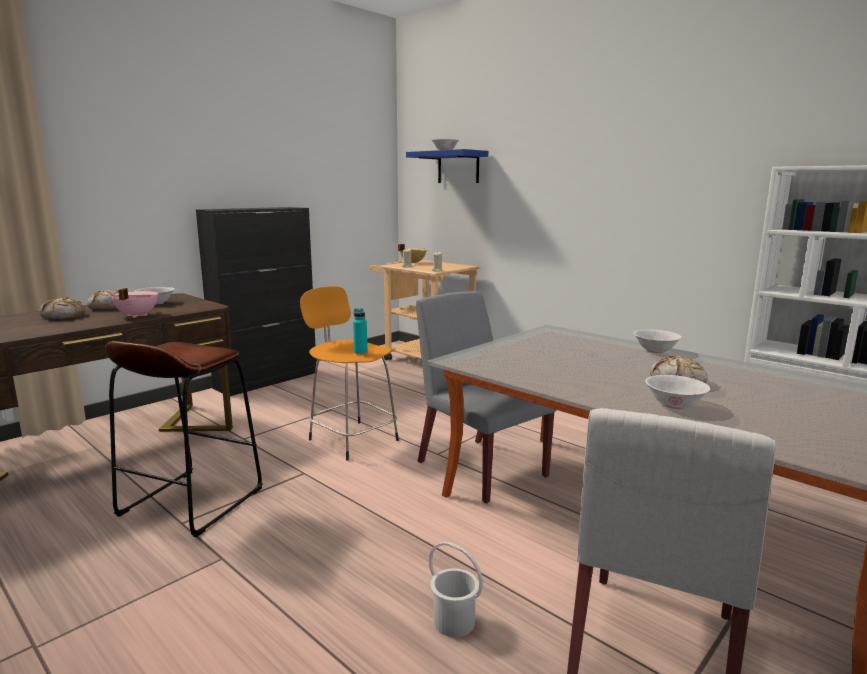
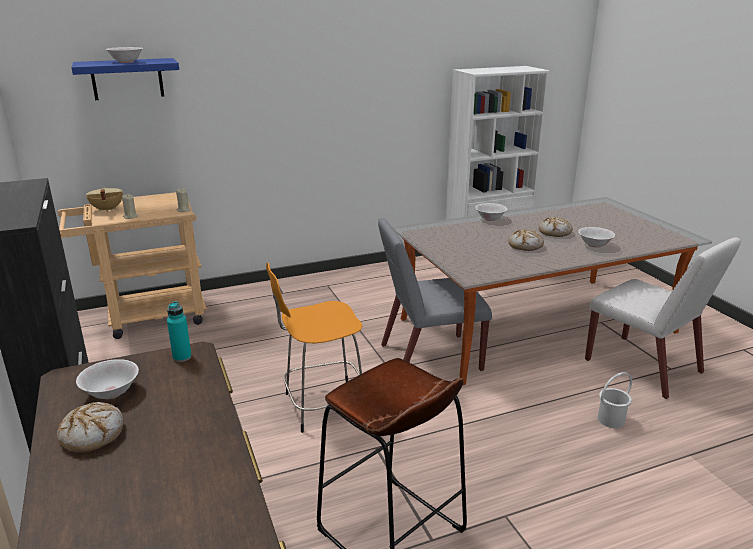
camera: 65 degrees left, 10 degrees up
bread [40,297,85,319] -> bread moved to [508,229,544,251]
pink cooking pot [112,288,158,318] -> none
turquoise bottle [353,308,368,354] -> turquoise bottle moved to [167,301,192,362]

